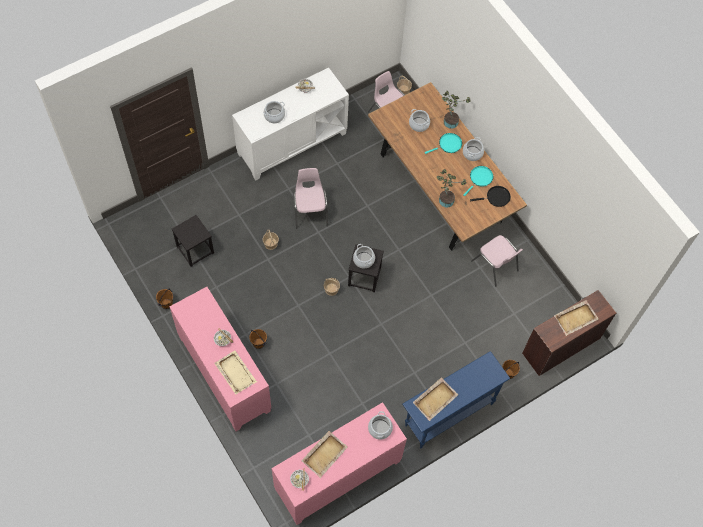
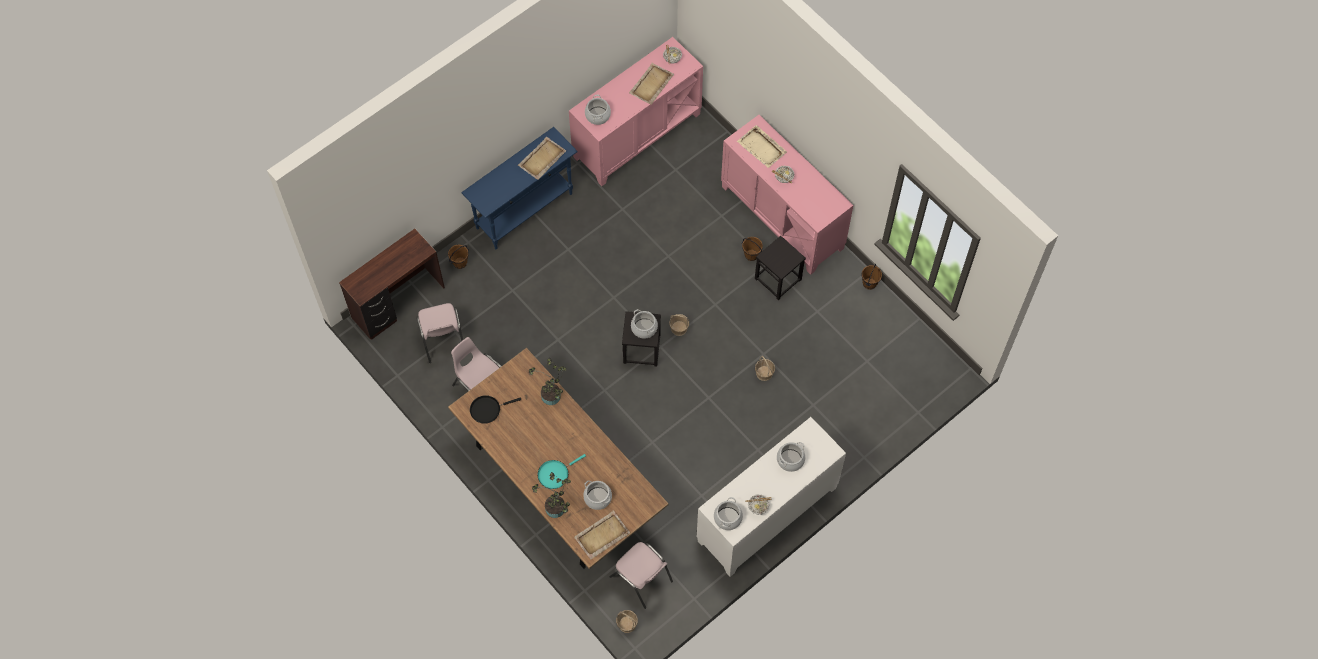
camera: 175 degrees right, 0 degrees up
black stool [172,215,214,267] -> black stool moved to [755,236,806,300]
pink chair [294,168,328,229] -> pink chair moved to [416,303,463,363]
cooking pot [463,137,484,161] -> cooking pot moved to [714,497,743,530]
turquoise frying pan [463,166,493,196] -> none
beige tray [554,300,599,336] -> beige tray moved to [574,510,630,560]

